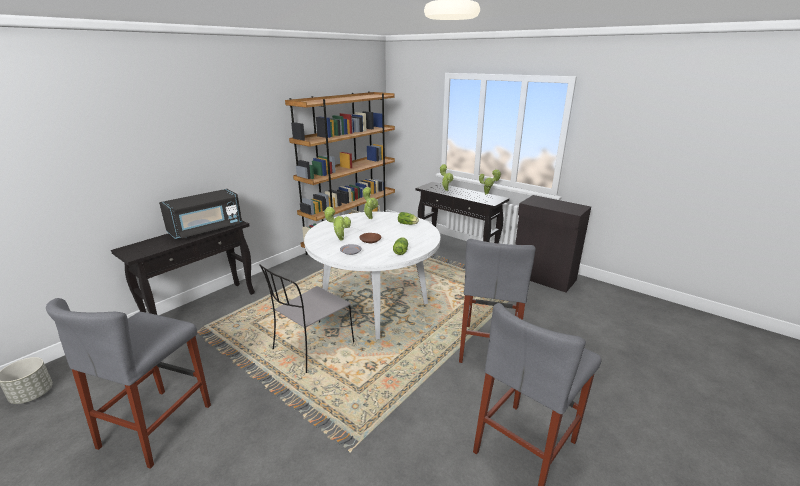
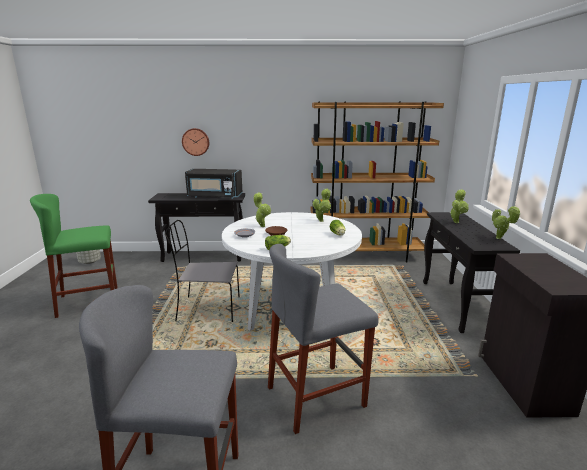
camera: 50 degrees right, 5 degrees down
grey stool [46,298,211,469] -> green stool [30,194,118,318]
none -> wall clock [182,128,209,156]

